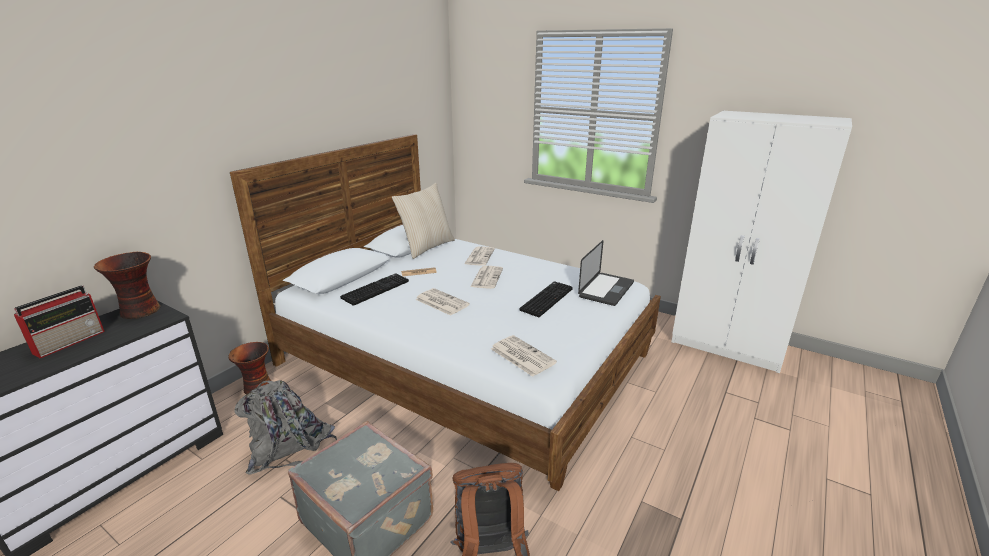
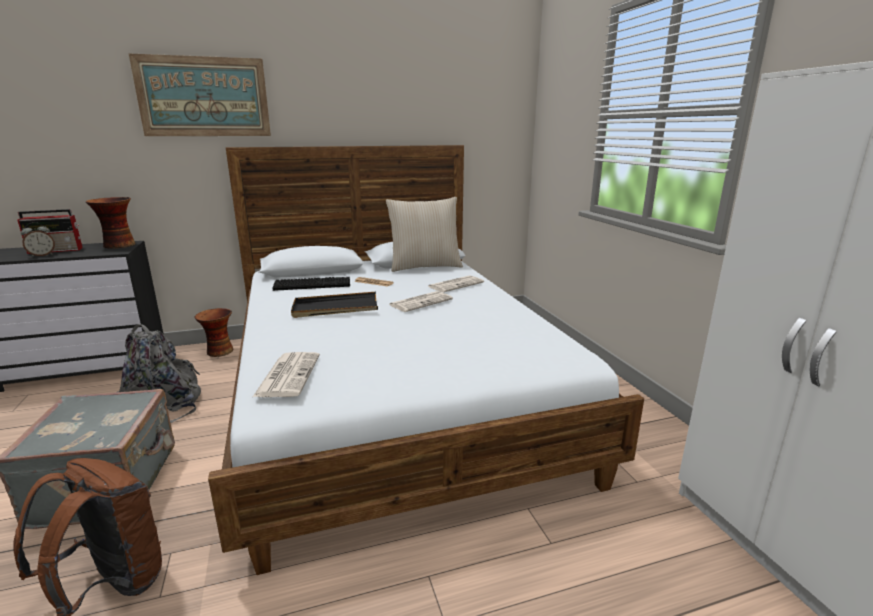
camera: 40 degrees right, 5 degrees down
newspaper [415,288,470,316] -> black tray [291,292,378,318]
keyboard [519,281,573,317] -> none
laptop [578,240,634,306] -> none
none -> alarm clock [21,222,55,257]
none -> picture [129,53,271,136]

